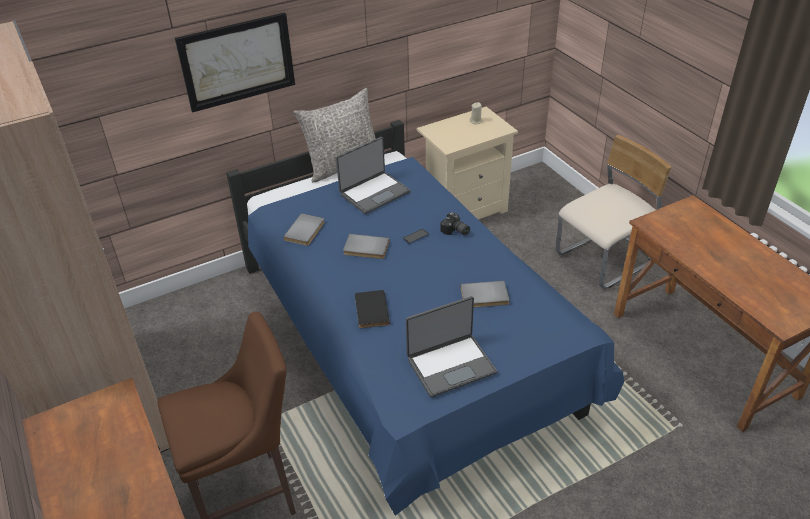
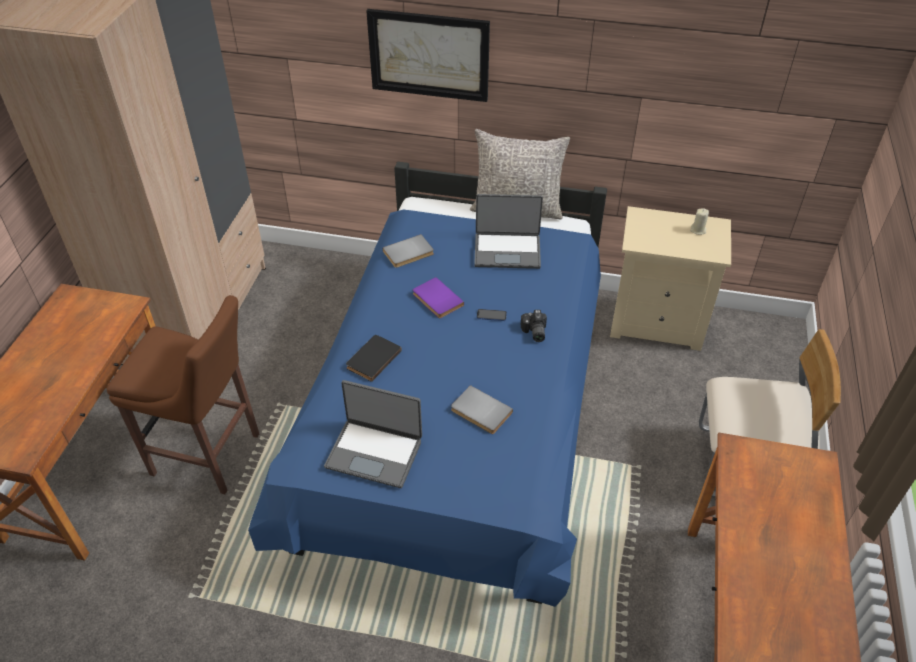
camera: 40 degrees right, 5 degrees up
grey book [343,234,390,259] -> purple book [413,277,464,318]

